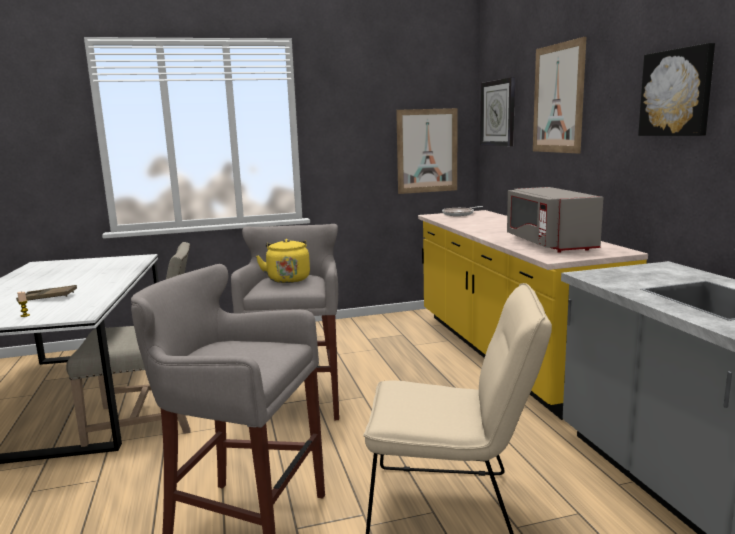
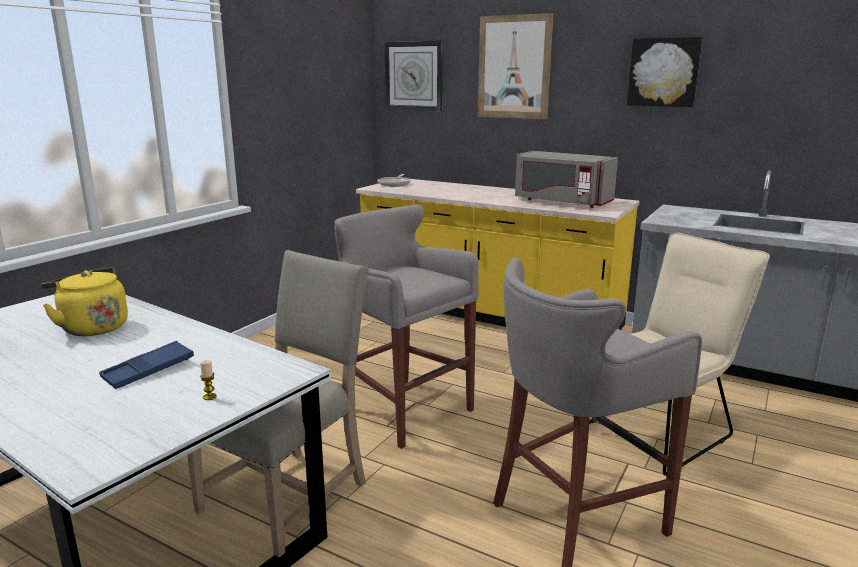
camera: 45 degrees left, 5 degrees up
brown tray [16,285,77,301] -> blue tray [99,341,194,389]
yellow kettle [256,239,310,283] -> yellow kettle moved to [41,268,128,336]
picture [396,108,457,194] -> none

